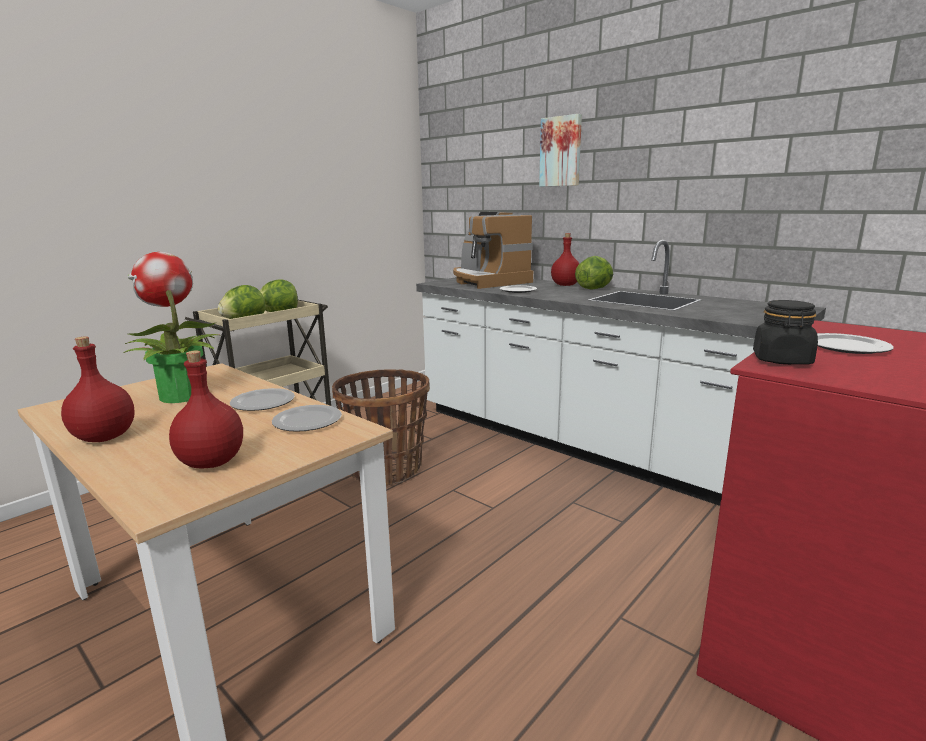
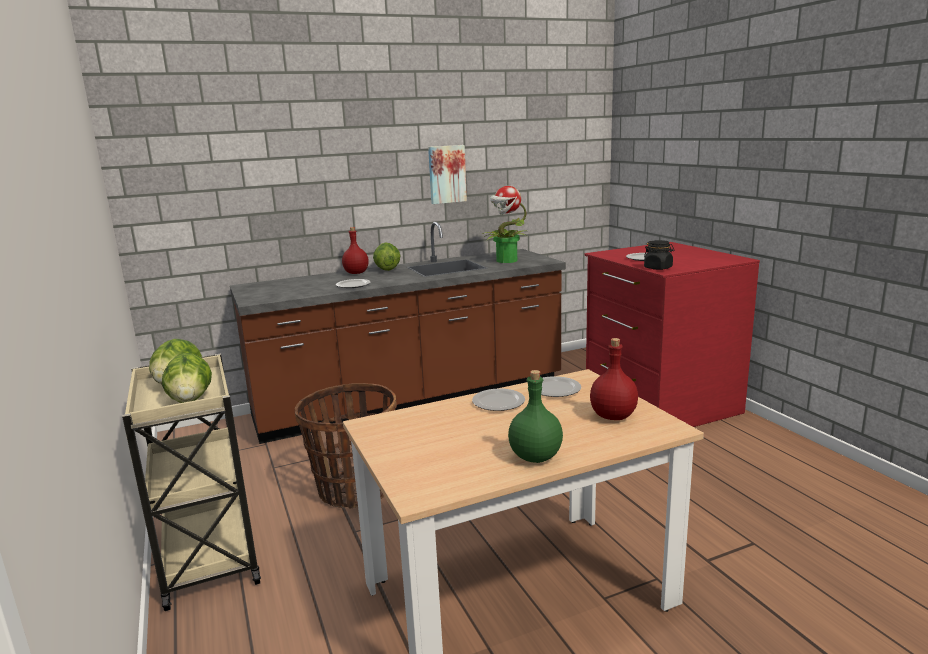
camera: 65 degrees left, 0 degrees up
red bottle [61,336,135,442] -> green bottle [508,370,563,463]
potted plant [124,252,219,403] -> potted plant moved to [483,186,527,263]
white counter [416,240,826,506] -> brown counter [230,222,566,444]
coffee machine [453,212,533,289] -> none
picture [539,114,582,187] -> picture moved to [428,145,467,204]

